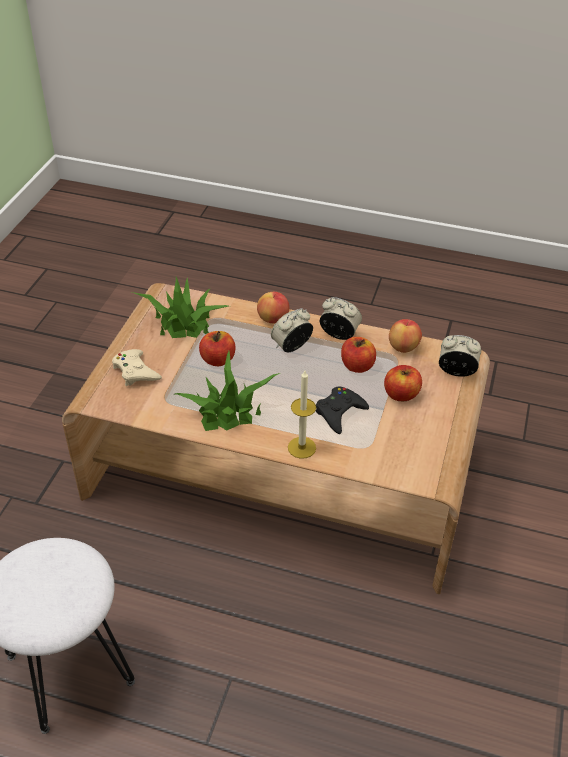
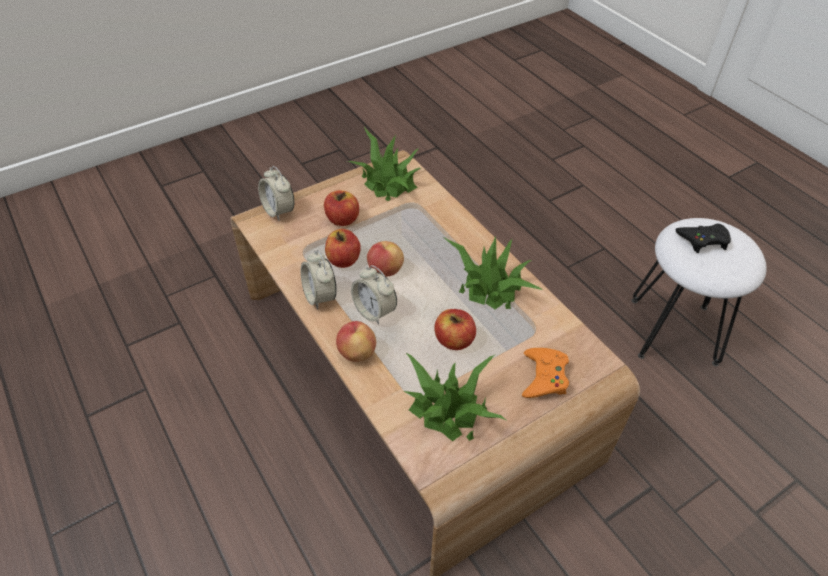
camera: 140 degrees left, 5 degrees up
beige game controller [112,349,162,386] -> orange game controller [522,348,569,398]
alarm clock [271,308,313,352] -> alarm clock turned 45 degrees clockwise [351,265,397,325]
candle [288,371,316,459] -> none
black game controller [316,386,369,434] -> black game controller moved to [676,224,731,253]
apple [389,319,422,353] -> apple moved to [367,241,404,277]
none -> potted plant [347,127,421,201]

